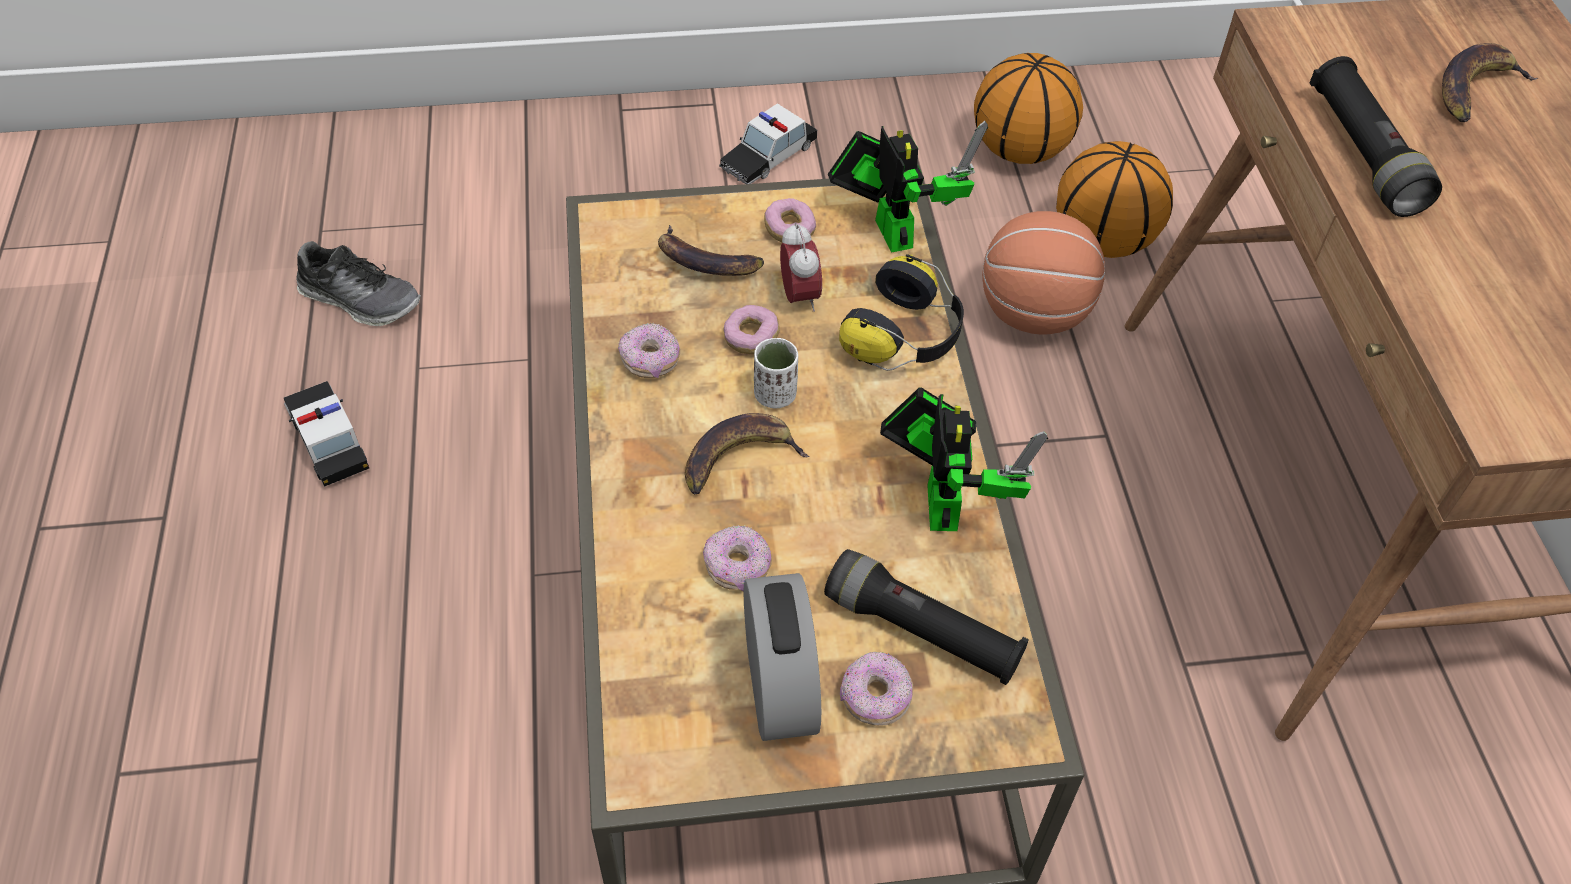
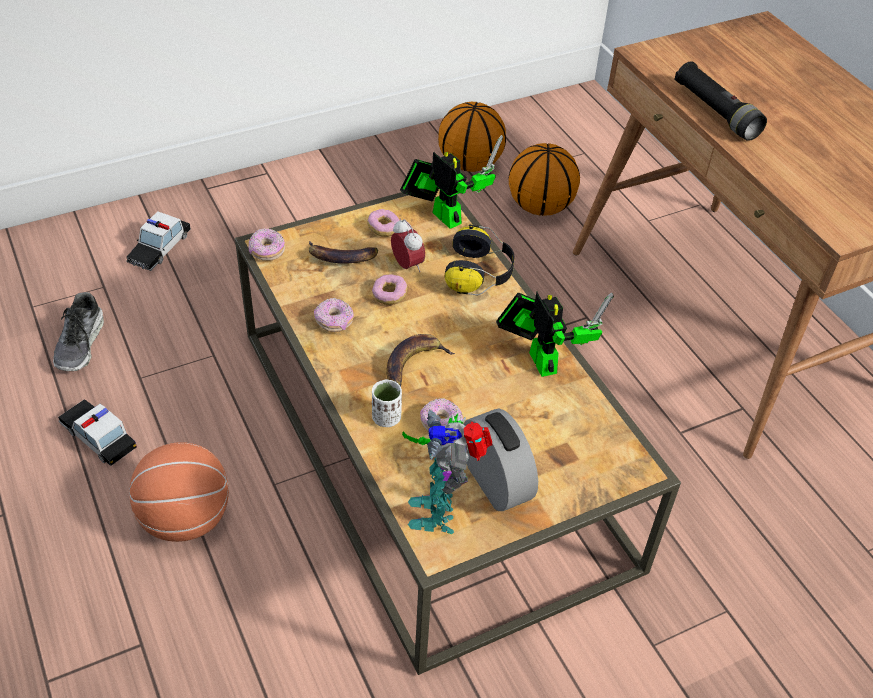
camera: 20 degrees left, 5 degrees down
shoe [296,241,421,326] -> shoe turned 90 degrees clockwise [53,292,104,371]
toy car [719,103,817,184] -> toy car moved to [127,211,191,271]
white cup [754,338,798,408] -> white cup moved to [372,380,402,427]
black flashlight [824,549,1029,685] -> none
donut [840,652,913,726] -> donut moved to [249,228,285,261]
basketball [982,211,1105,334] -> basketball moved to [129,442,229,542]
banana [1442,43,1538,122] -> none
none -> toy robot [402,409,492,534]

